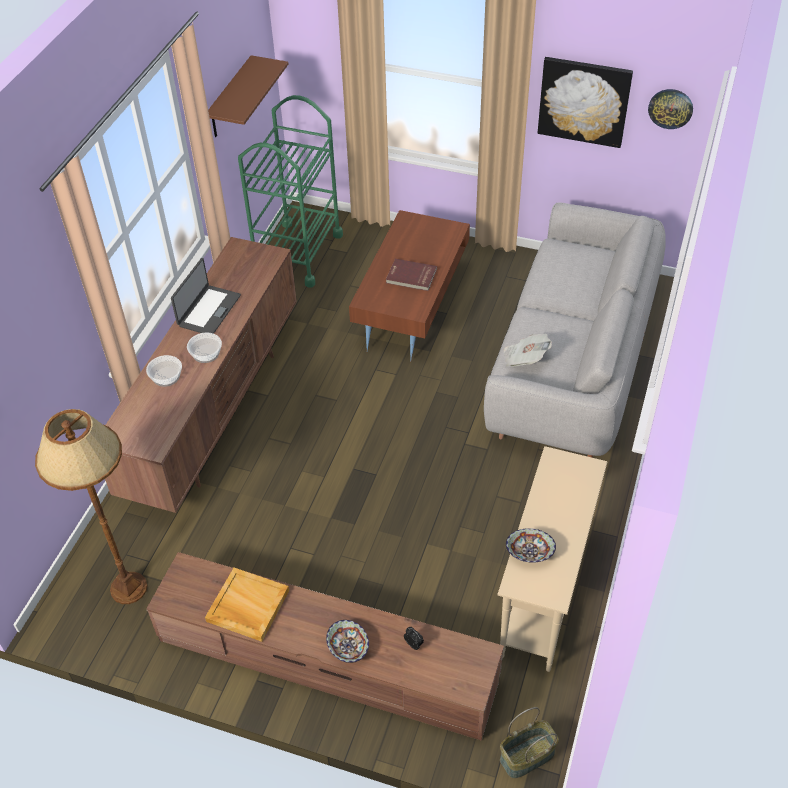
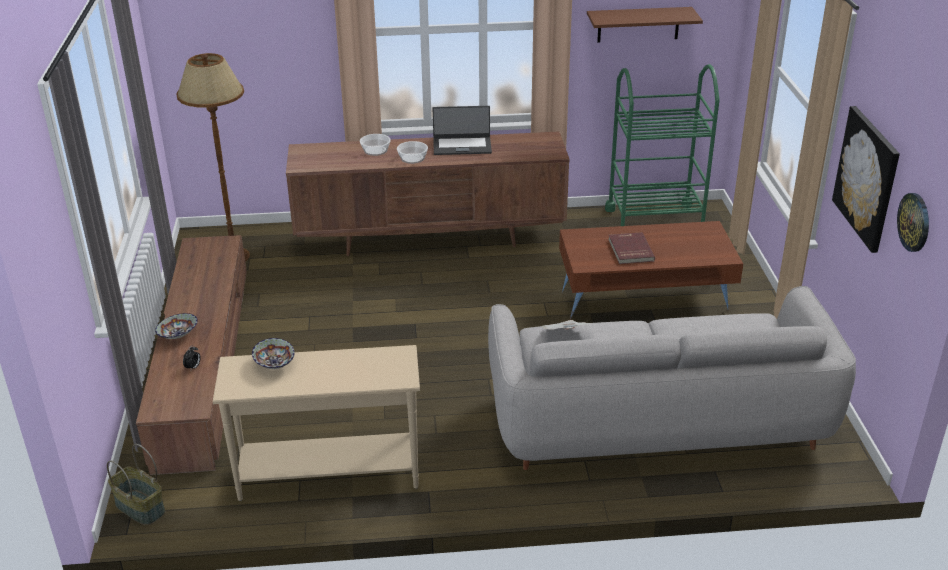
camera: 65 degrees right, 15 degrees down
beige tray [205,568,289,642] -> none

